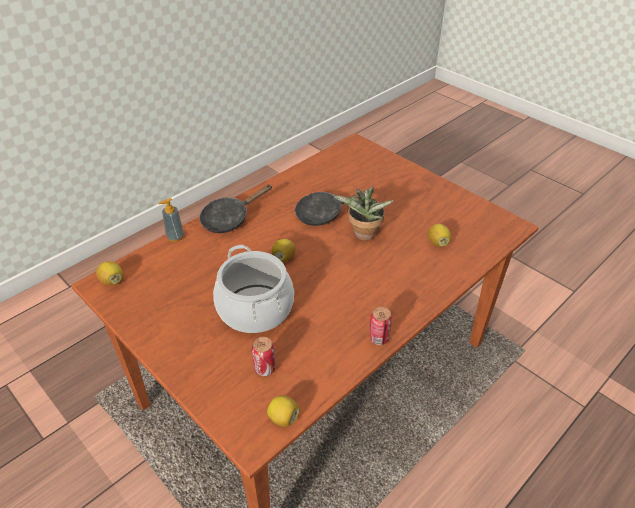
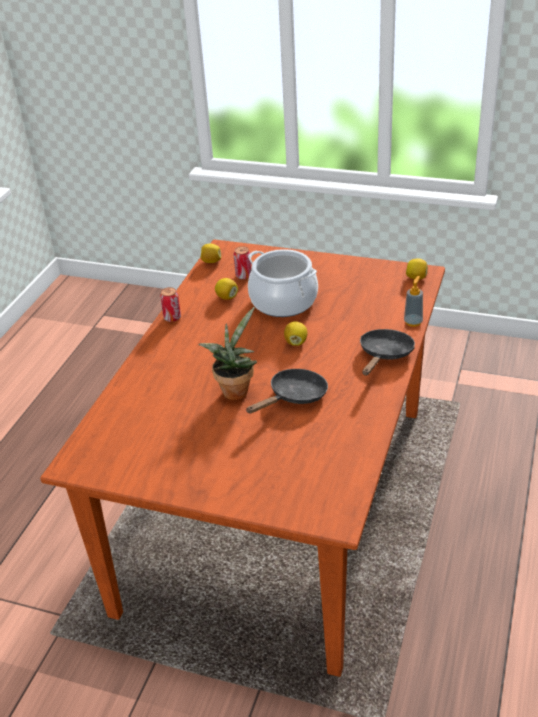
camera: 155 degrees right, 5 degrees down
lemon [427,224,451,247] -> lemon moved to [215,278,238,300]

